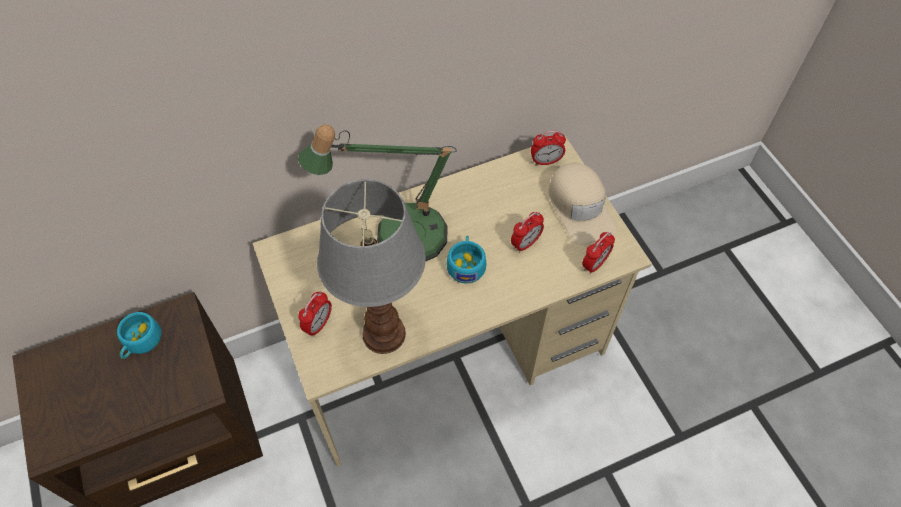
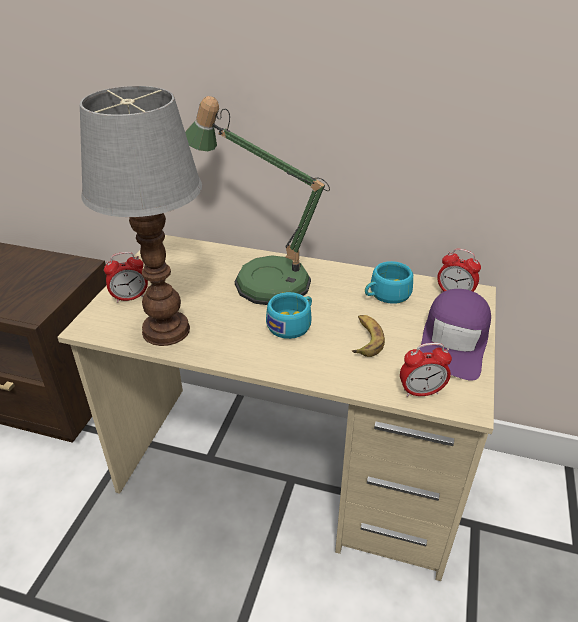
camera: 40 degrees right, 20 degrees down
turquoise cup [117,312,161,359] -> turquoise cup moved to [365,261,413,304]
alarm clock [511,212,544,253] -> banana [352,315,385,357]
beige cap [548,163,617,245] -> purple cap [419,289,491,381]

